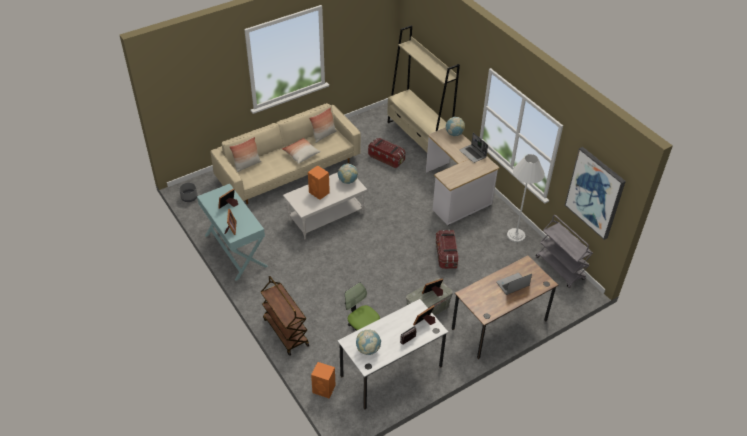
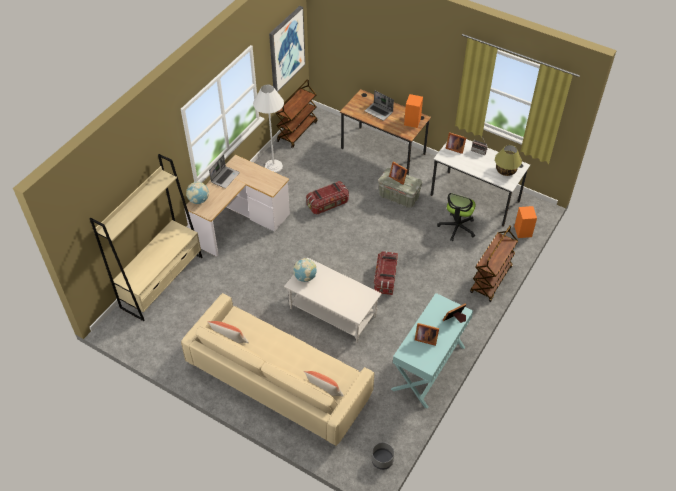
camera: 115 degrees left, 5 degrees up
pillow [282,138,320,164] -> none
orange speaker [308,165,330,200] -> orange speaker moved to [404,94,423,128]
globe [356,330,381,355] -> table lamp [495,145,522,176]
storage box [368,138,405,168] -> storage box moved to [374,251,398,295]
grey cart [536,215,593,288] -> brown cart [276,80,318,148]

